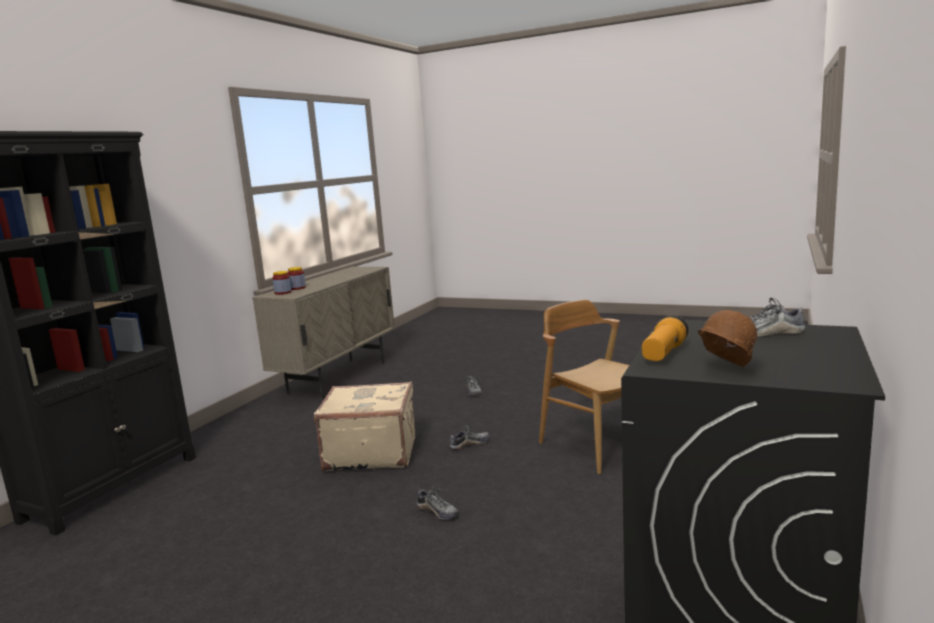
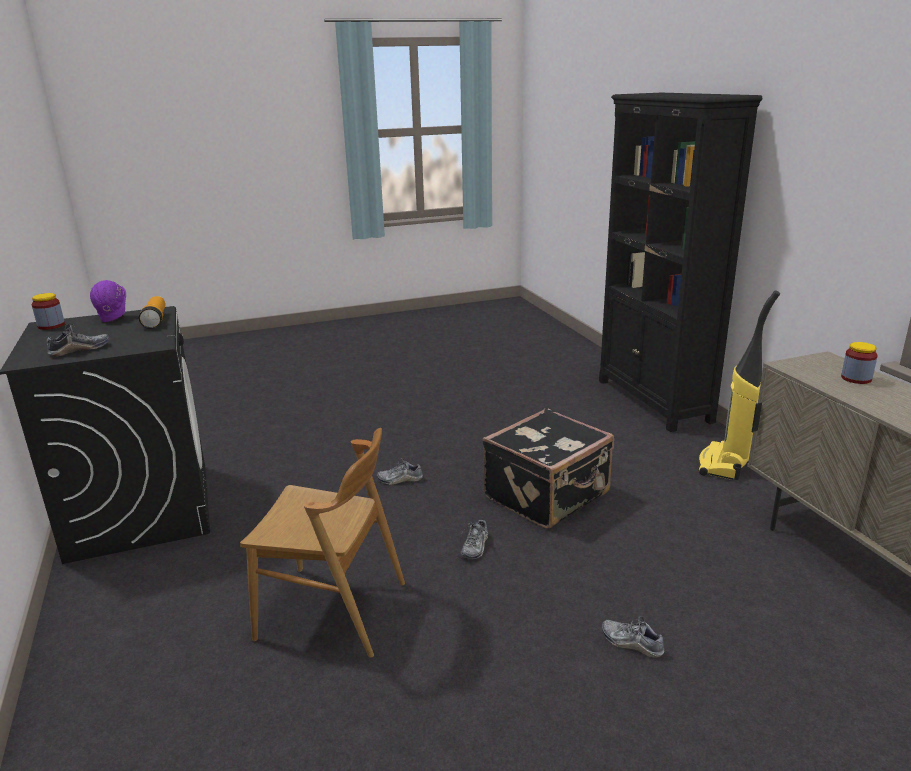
camera: 135 degrees right, 10 degrees up
jar [272,271,292,295] -> jar moved to [32,293,65,330]
beige suitcase [314,382,415,472] -> black suitcase [483,408,614,529]
brown hard hat [698,310,757,367] -> purple hard hat [90,280,126,322]
none -> vacuum cleaner [698,290,780,480]

